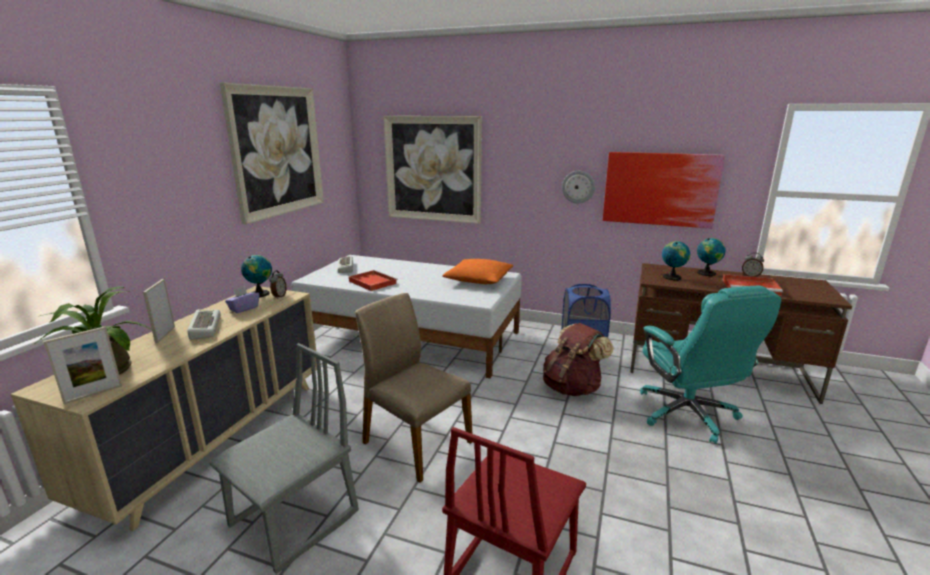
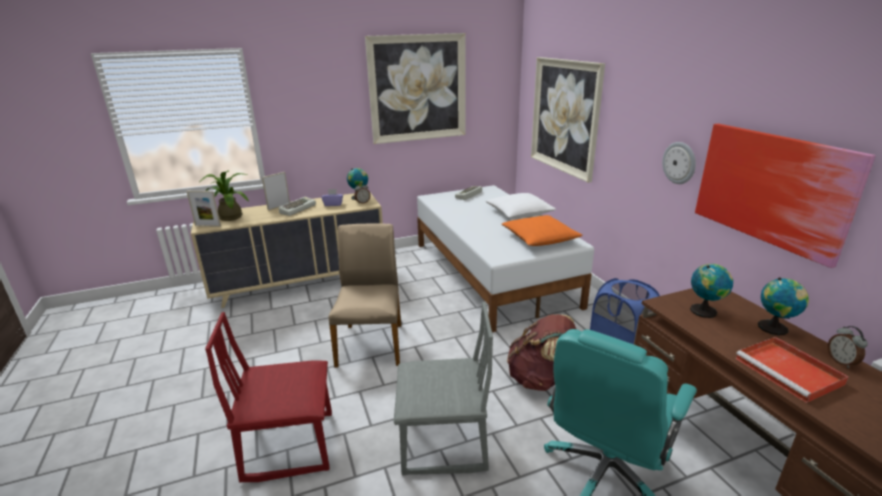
camera: 50 degrees right, 5 degrees up
grey chair [209,343,359,574] -> grey chair moved to [394,302,493,476]
red tray [349,270,398,291] -> none
none -> white pillow [486,193,556,218]

